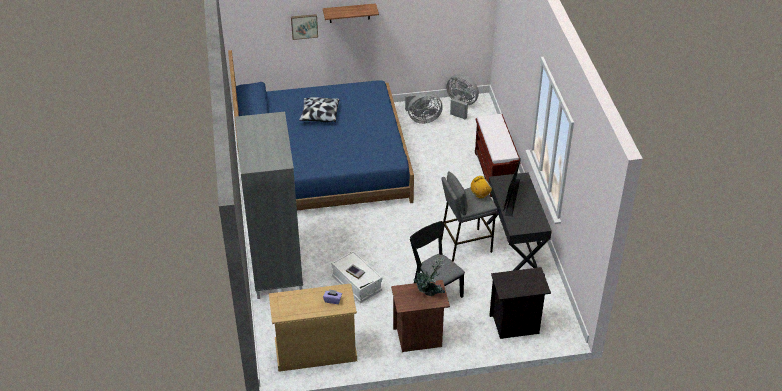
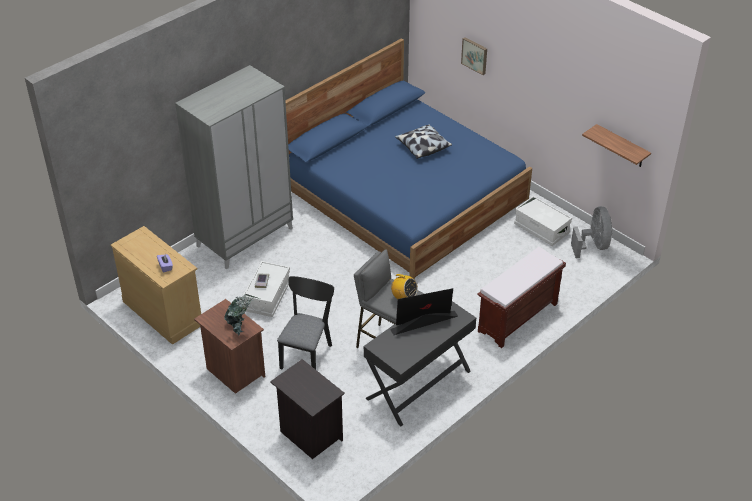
camera: 55 degrees right, 0 degrees up
shelf [323,3,379,23] -> shelf moved to [582,124,651,167]
grey fan [405,93,443,124] -> white storage box [514,195,572,246]

